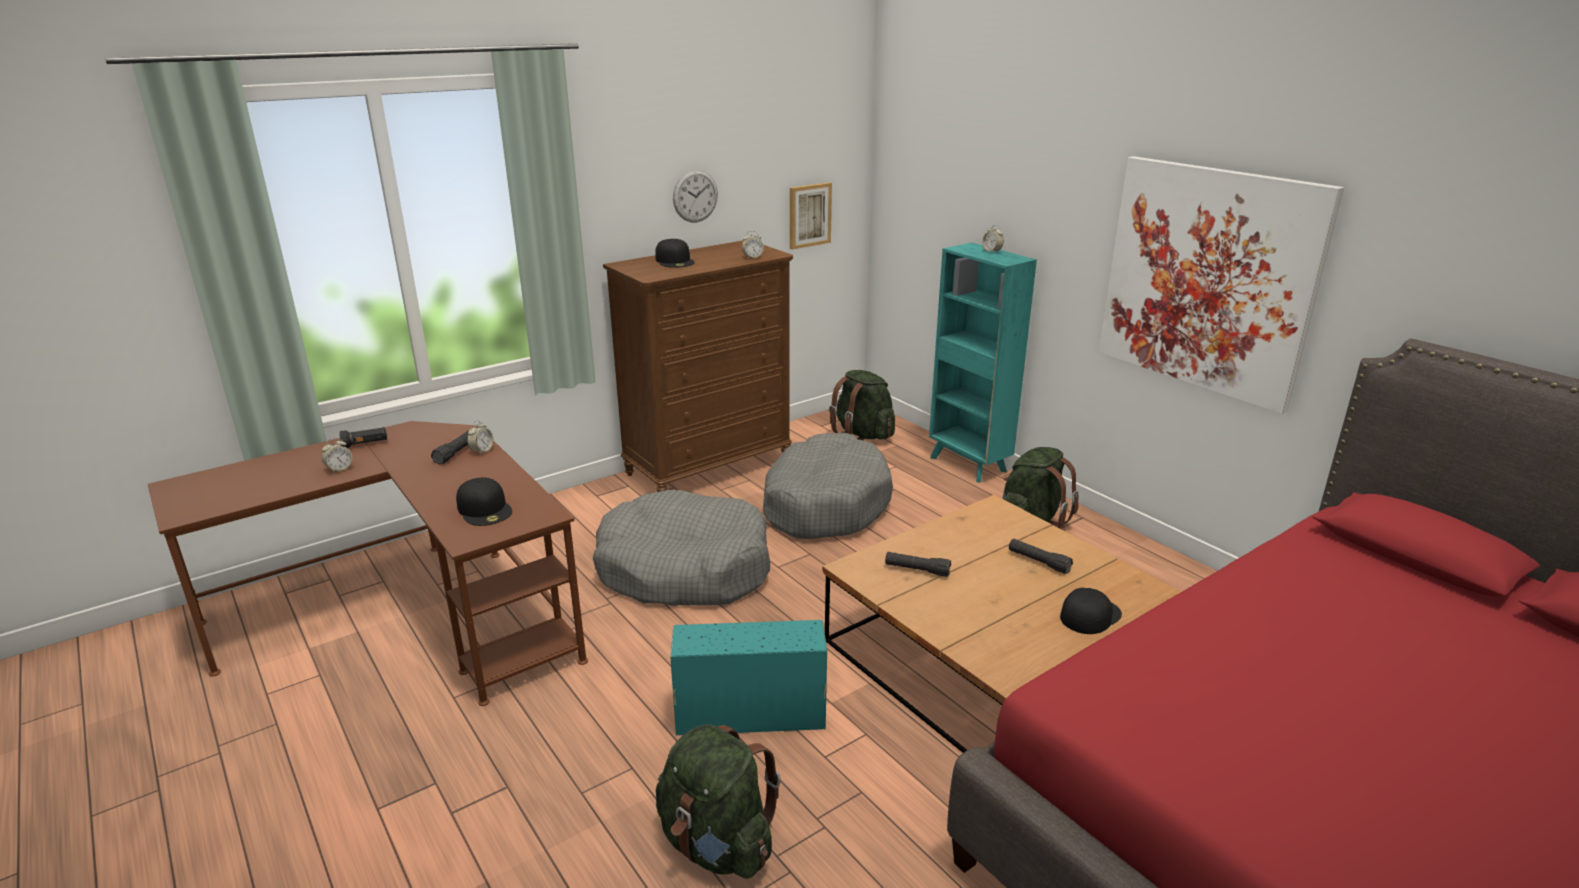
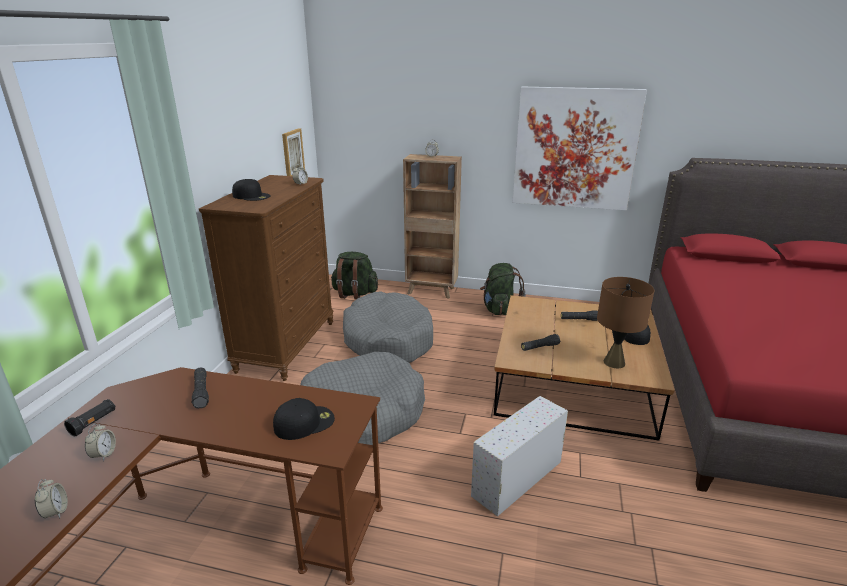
camera: 40 degrees left, 0 degrees up
black cap [456,477,512,526] -> black cap turned 45 degrees counterclockwise [273,398,335,440]
alarm clock [467,420,494,455] -> alarm clock moved to [35,479,68,518]
green backpack [656,724,781,879] -> none
turquoise storage box [670,620,827,735] -> white storage box [471,396,568,517]
wall clock [673,170,718,222] -> none
turquoise bookcase [929,243,1037,483] -> brown bookcase [403,154,462,299]
none -> brown table lamp [597,277,654,368]

